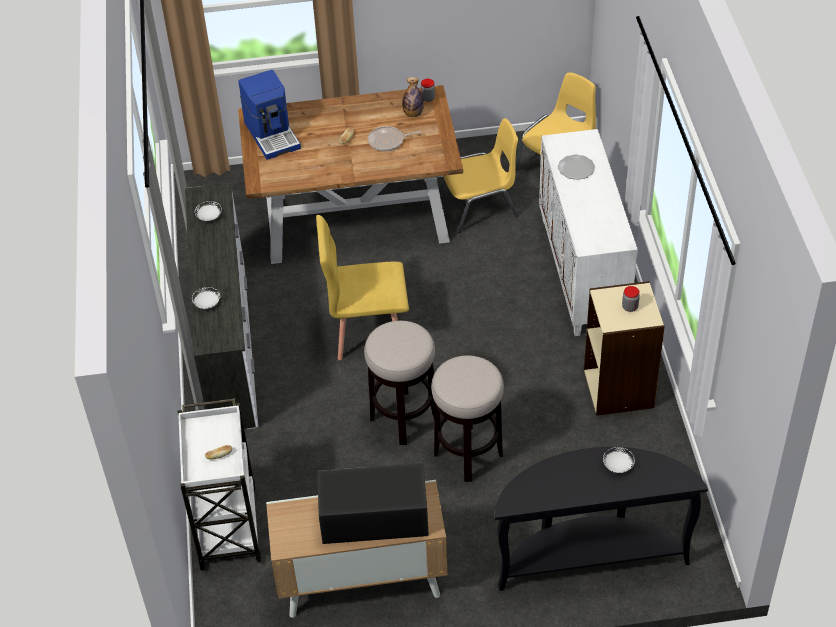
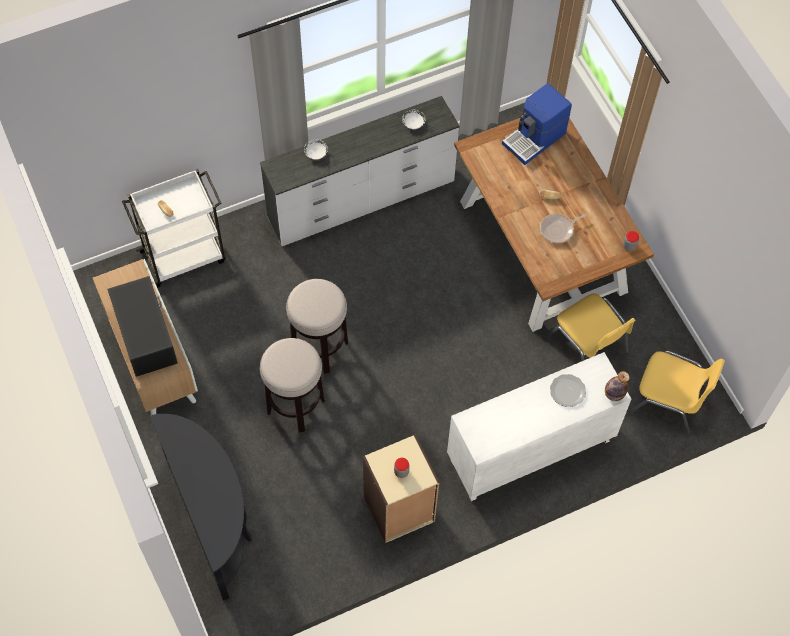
camera: 70 degrees right, 15 degrees up
yellow chair [316,215,409,360] -> none
frying pan [368,126,421,151] -> frying pan turned 90 degrees counterclockwise [540,214,587,243]
bottle [402,77,424,117] -> bottle moved to [605,371,630,401]
white plate [603,447,635,473] -> none

